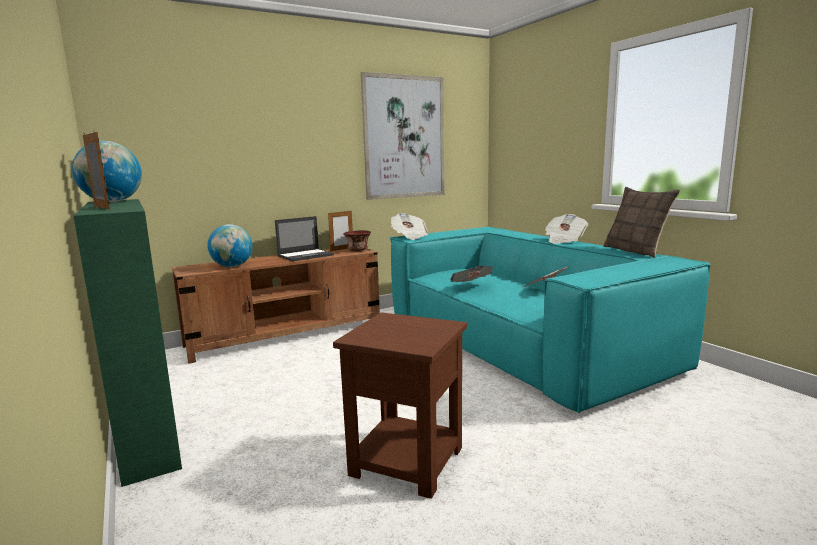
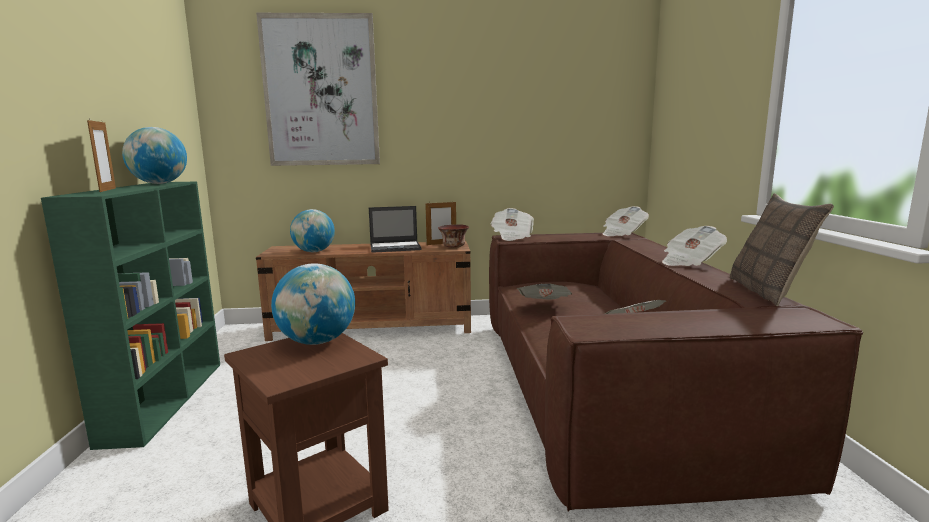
camera: 25 degrees right, 0 degrees up
picture [361,72,445,200] -> picture moved to [256,13,380,166]
turquoise sofa [390,227,711,414] -> brown sofa [489,232,863,512]
none -> globe [271,263,355,345]
none -> newspaper [603,206,649,236]

